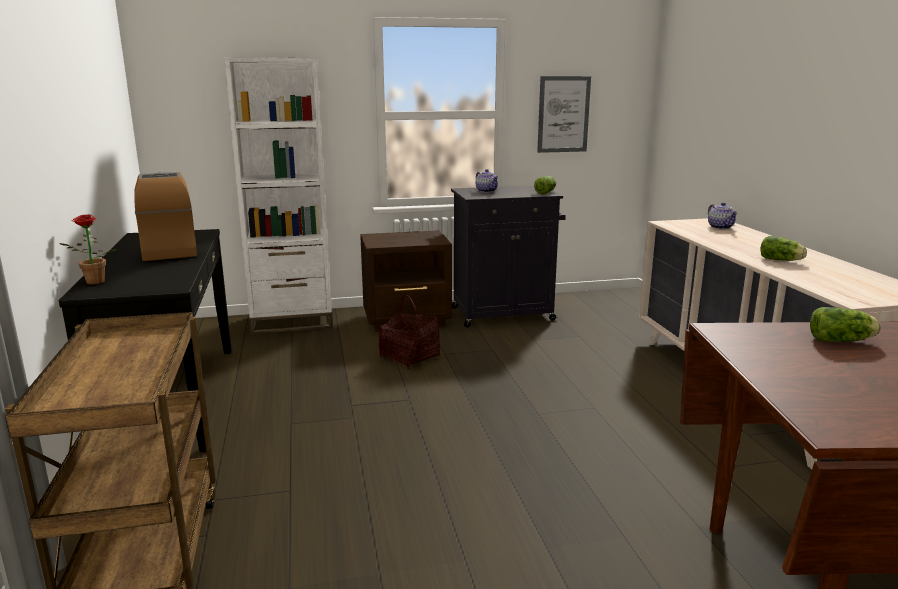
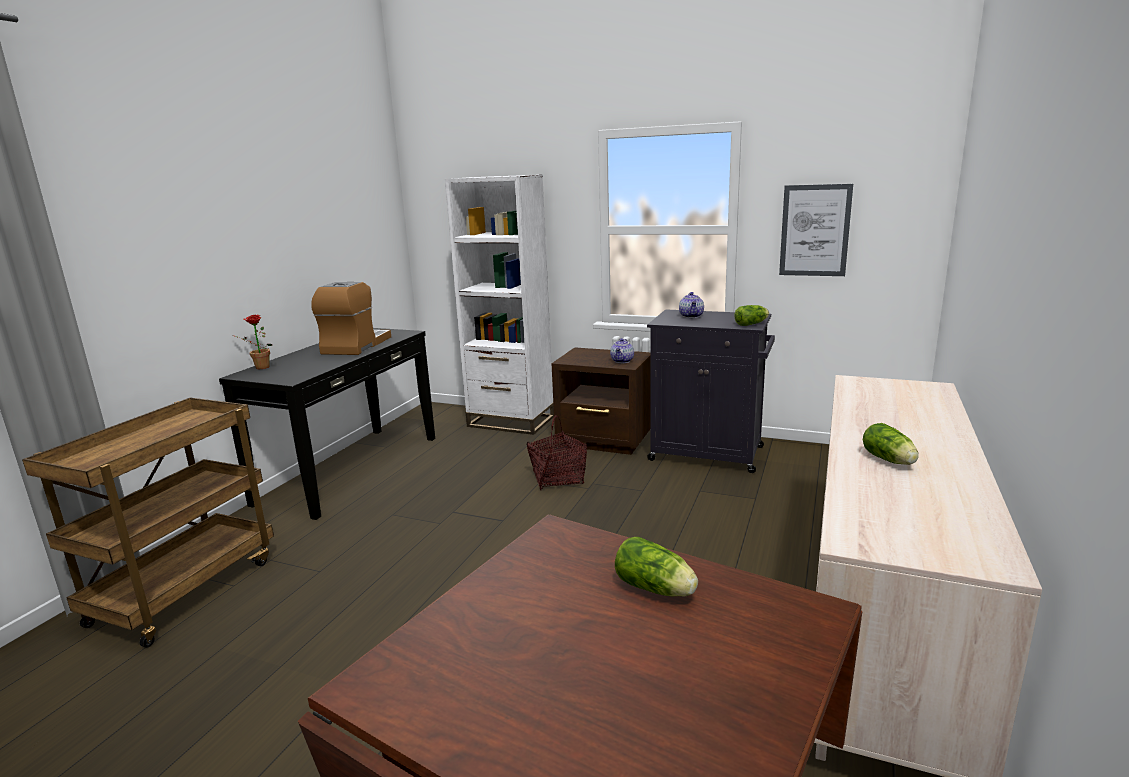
camera: 35 degrees right, 0 degrees up
teapot [708,202,738,230] -> teapot moved to [610,338,634,363]

